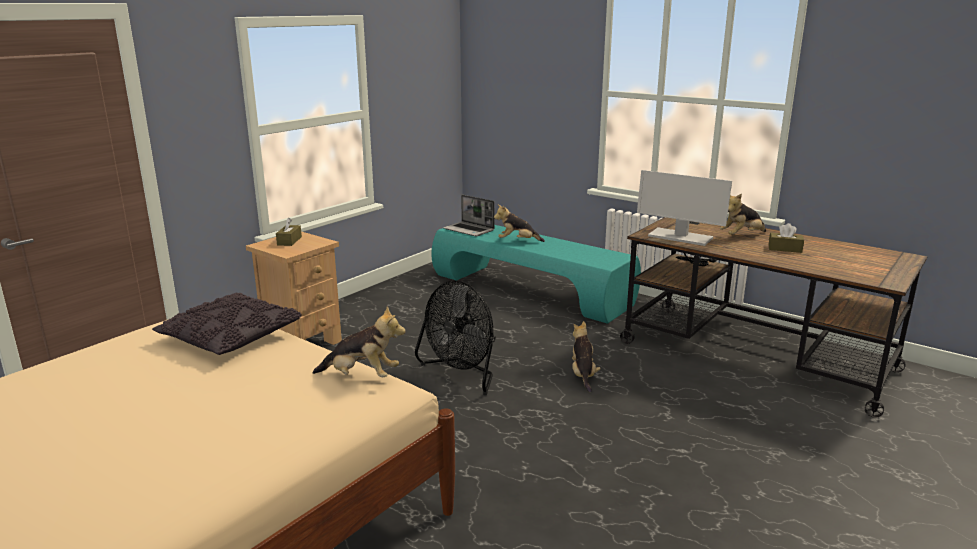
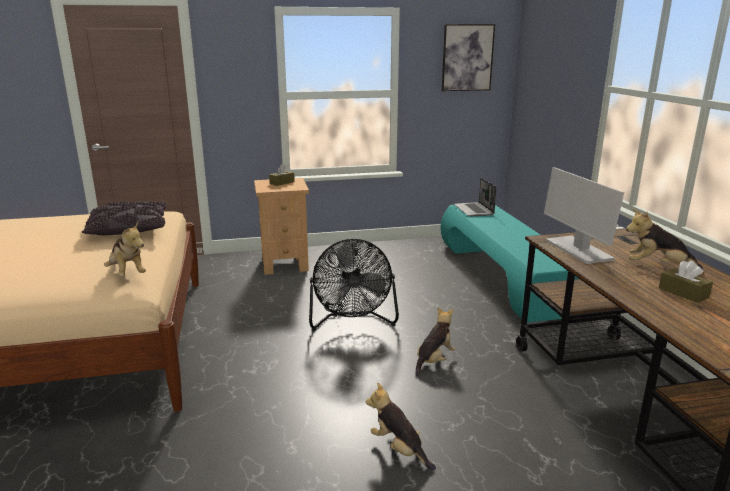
camera: 40 degrees right, 0 degrees up
black fan [415,280,496,395] -> black fan turned 90 degrees counterclockwise [309,239,399,332]
plush toy [494,204,545,242] -> plush toy moved to [366,383,436,471]
none -> picture [442,24,495,91]

